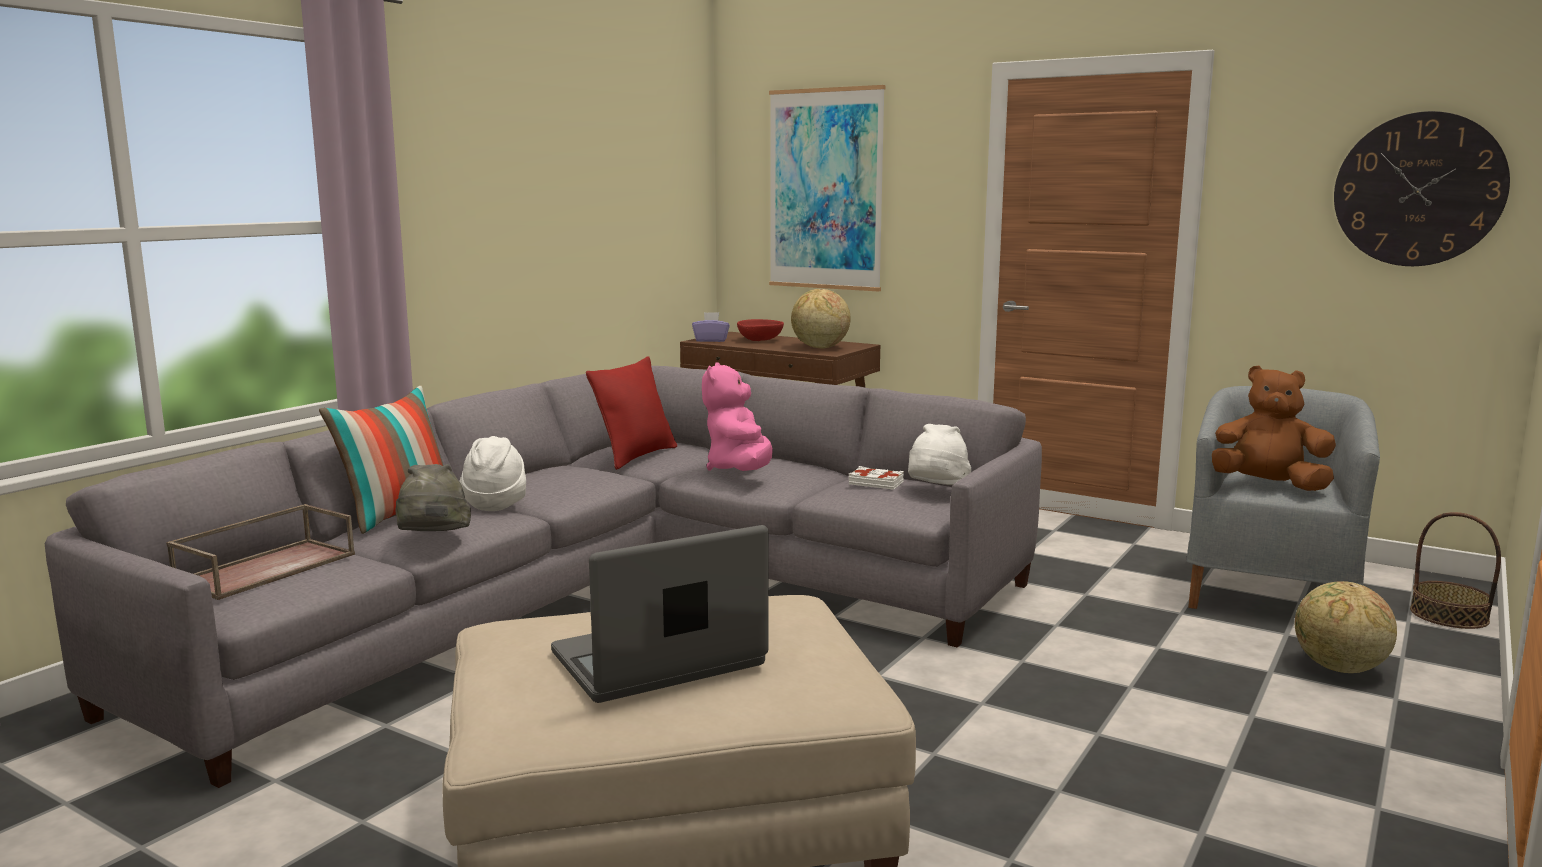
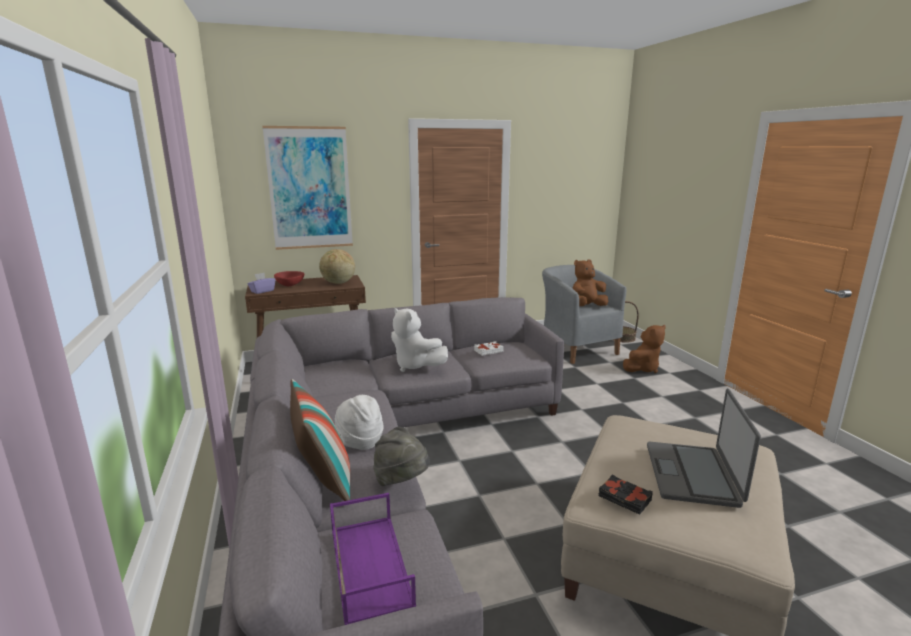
camera: 50 degrees left, 5 degrees up
brown tray [166,504,355,600] -> purple tray [330,493,416,625]
red pillow [586,356,677,470] -> none
pink plush toy [702,363,773,471] -> white plush toy [391,308,448,372]
white hat [908,424,971,485] -> none
globe [1295,581,1397,673] -> brown plush toy [623,325,666,373]
wall clock [1334,111,1510,266] -> none
none -> black book [598,475,653,515]

